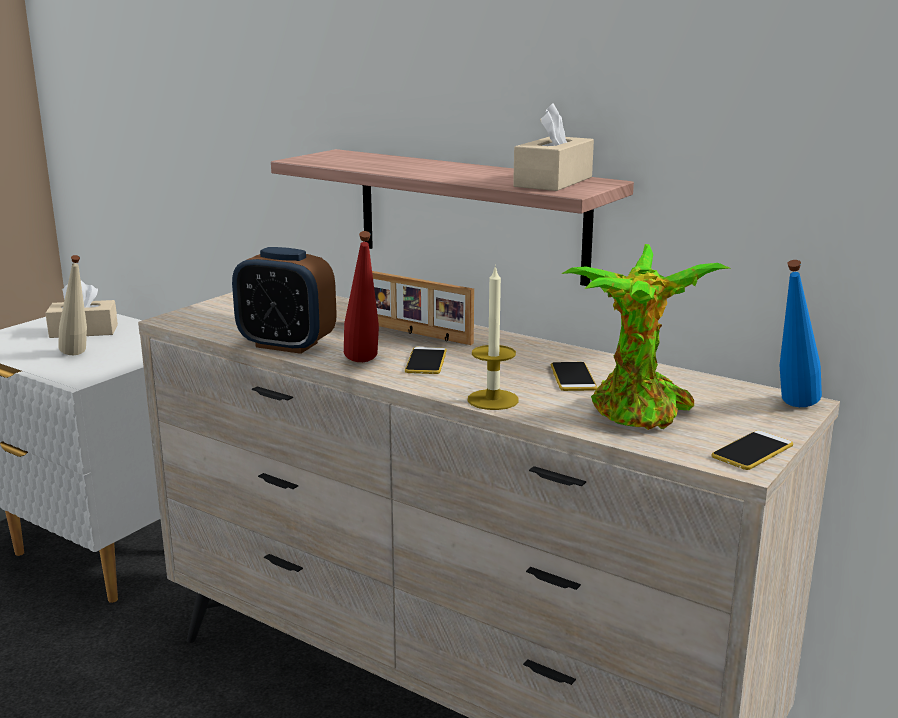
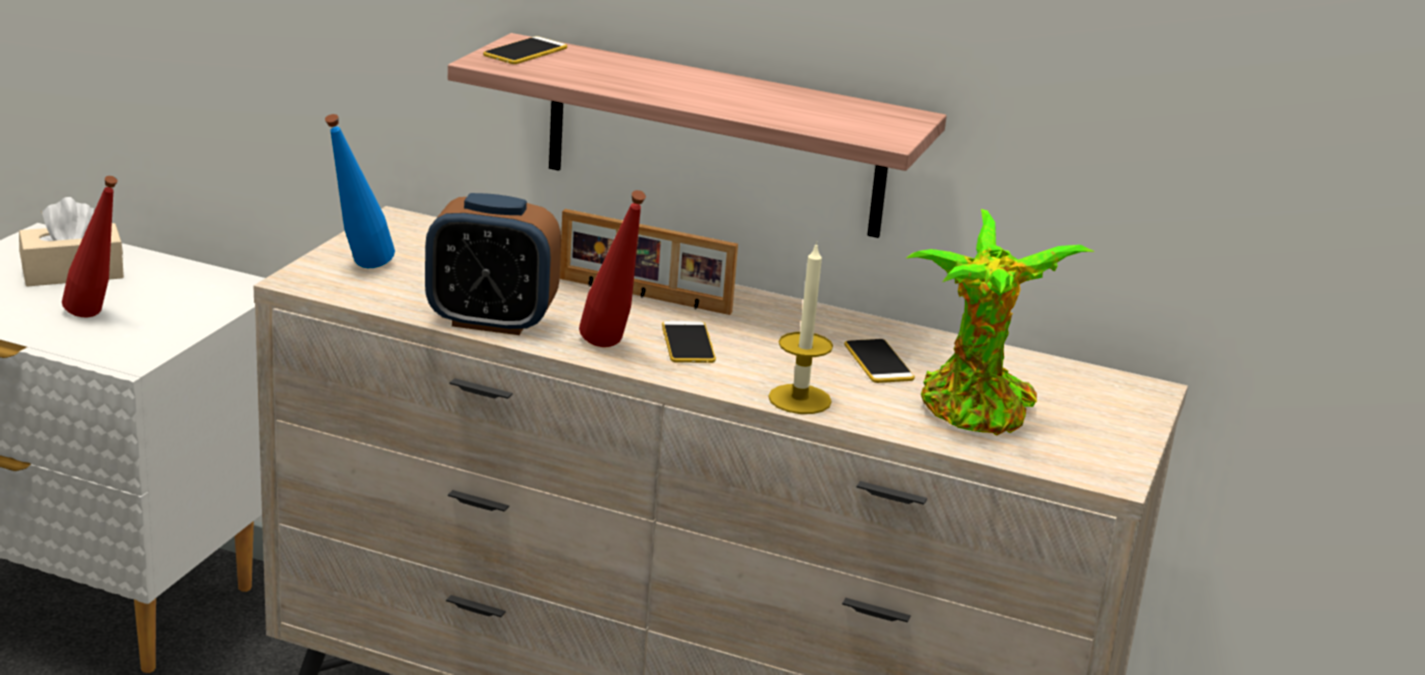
camera: 15 degrees left, 5 degrees up
beige bottle [58,255,87,355] -> red bottle [62,176,118,317]
beige tissue box [513,103,594,191] -> none
phone [711,430,793,470] -> phone moved to [483,36,567,64]
blue bottle [780,260,822,407] -> blue bottle moved to [325,114,395,268]

